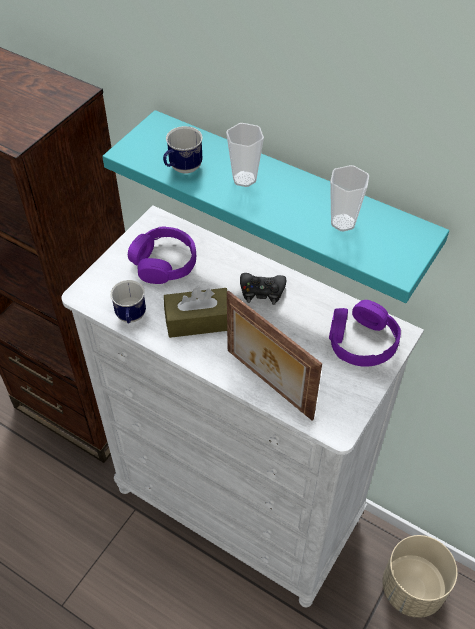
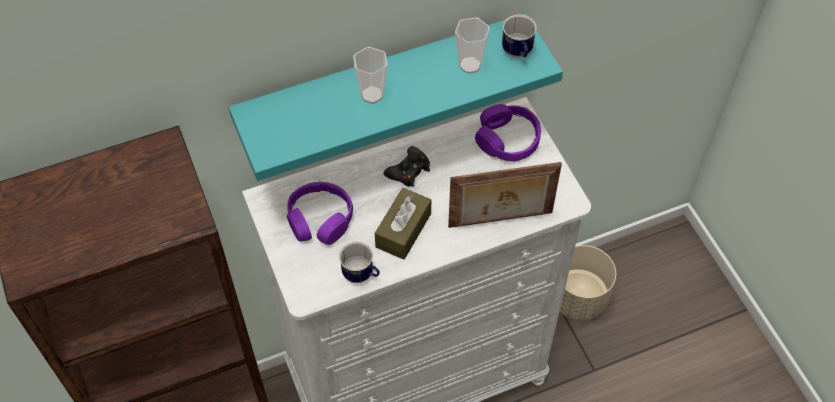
camera: 55 degrees left, 5 degrees up
mug [163,126,203,174] -> mug moved to [502,14,537,58]

